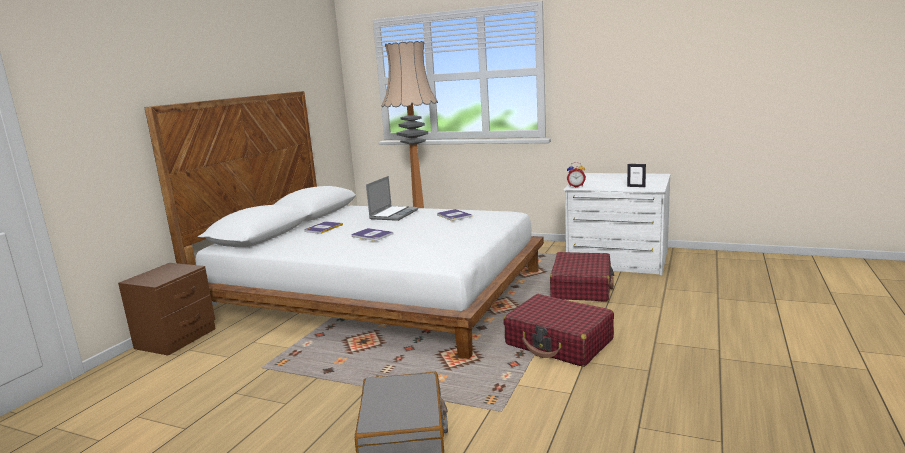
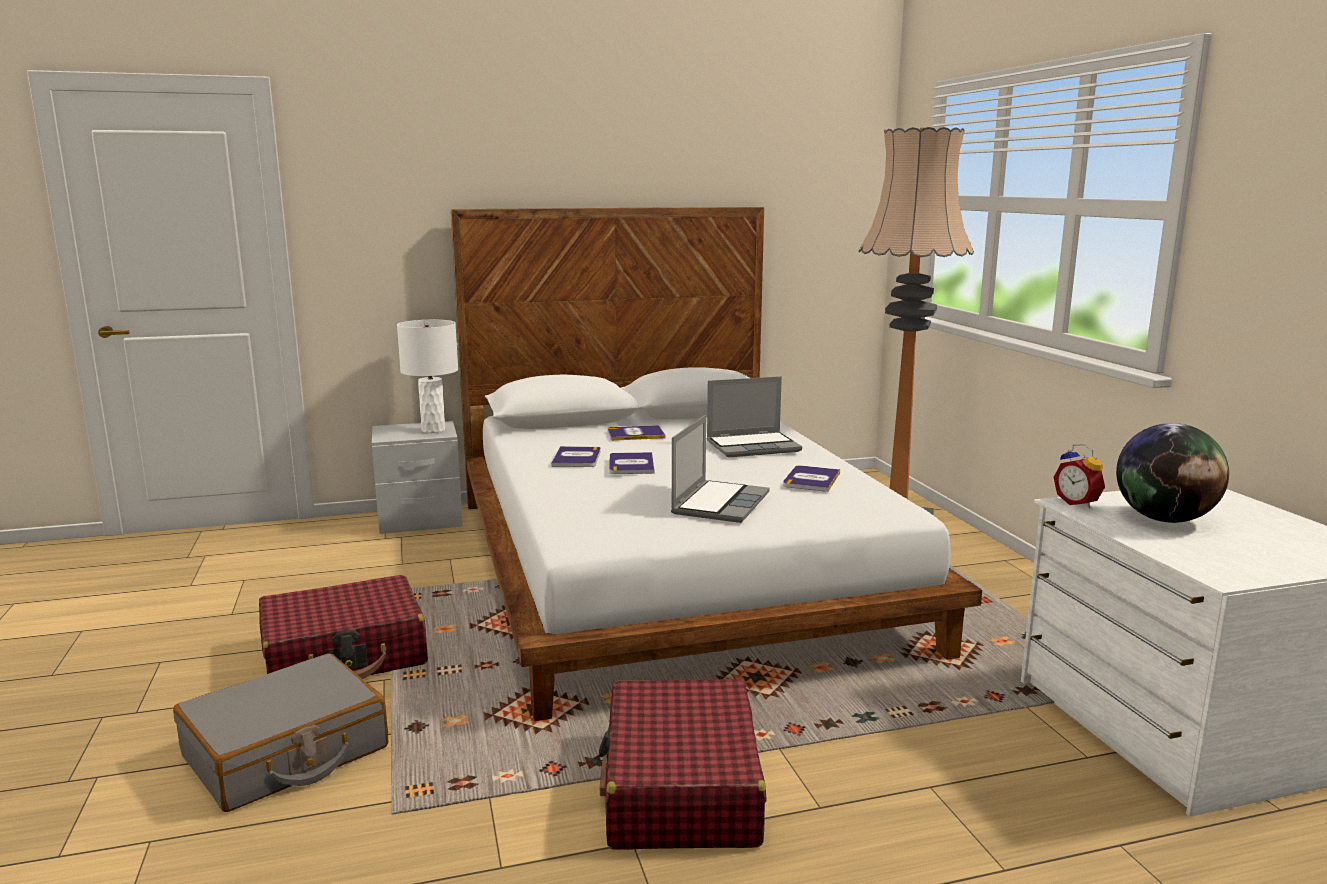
camera: 50 degrees right, 0 degrees up
brown nightstand [118,263,216,356] -> grey nightstand [372,421,462,534]
red suitcase [550,252,614,302] -> red suitcase moved to [259,575,428,679]
picture frame [627,164,646,187] -> none
none -> white table lamp [397,320,458,433]
none -> book [551,446,601,467]
none -> laptop [671,415,770,523]
none -> globe [1116,423,1229,523]

